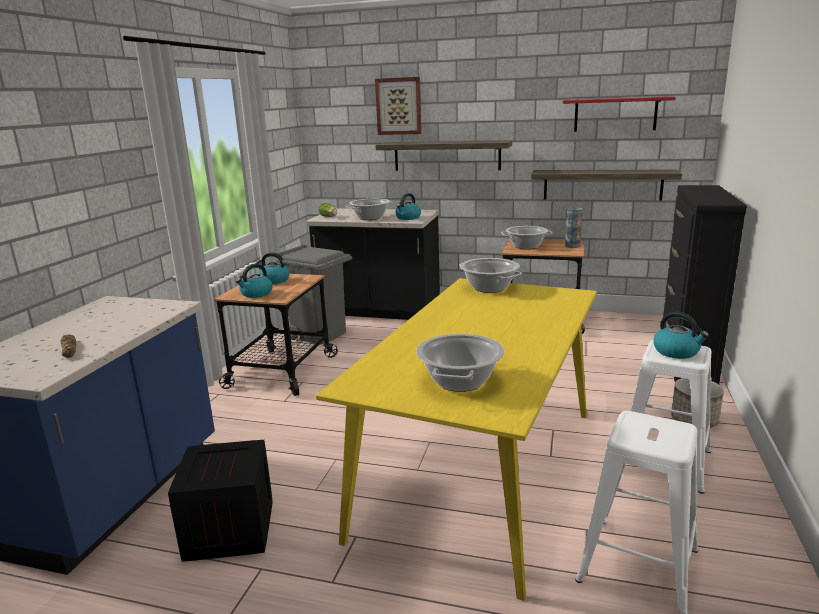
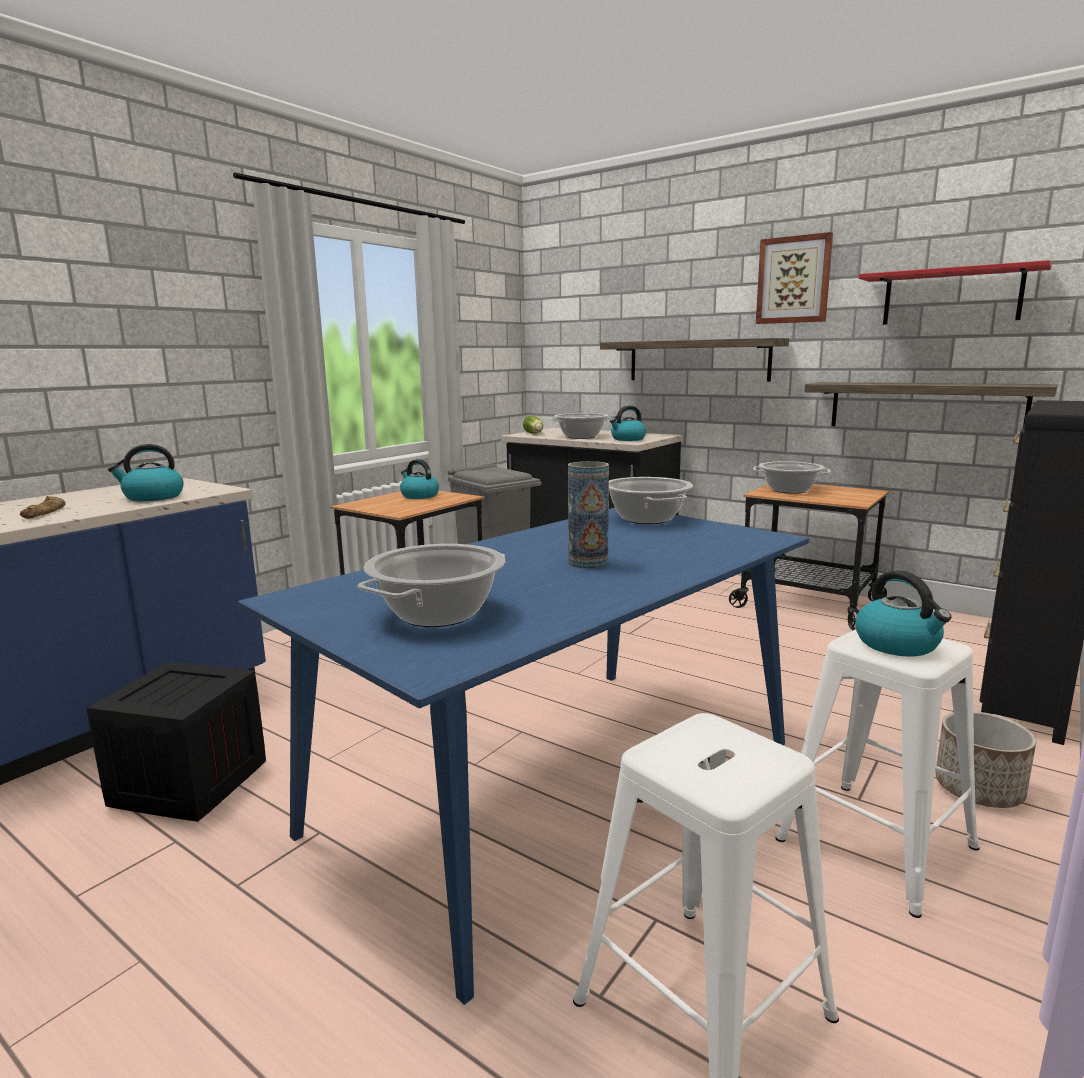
camera: 20 degrees right, 5 degrees down
kettle [236,264,273,298] -> kettle moved to [108,444,184,501]
yellow dining table [316,278,597,601] -> blue dining table [238,508,809,1005]
picture [375,77,422,135] -> picture moved to [756,232,833,324]
vase [565,207,583,248] -> vase moved to [568,461,609,569]

